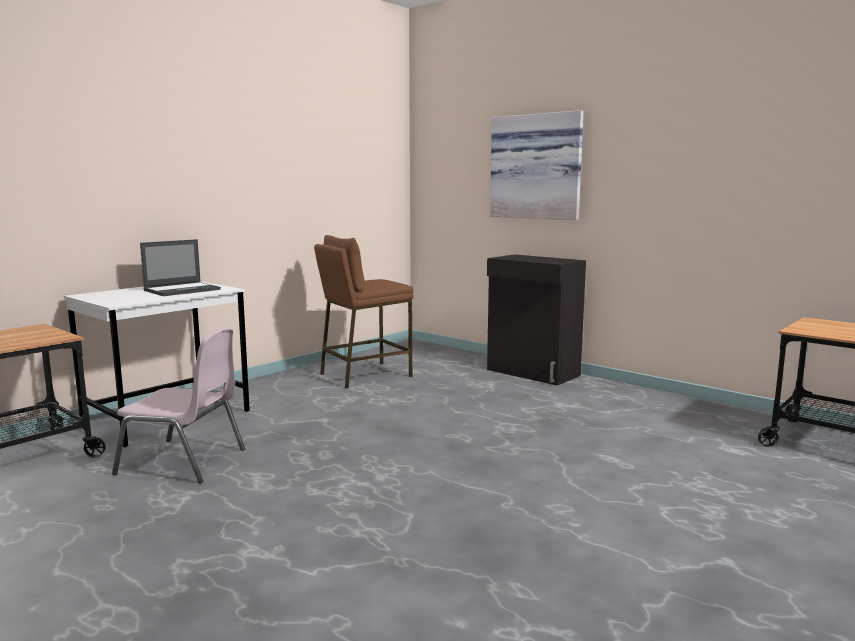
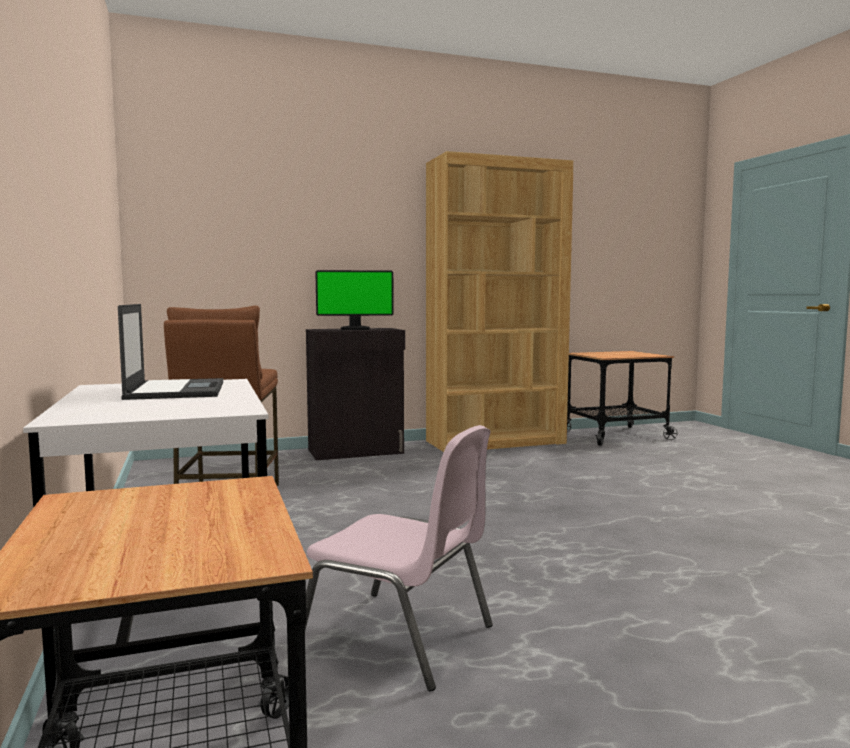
camera: 60 degrees left, 5 degrees down
pink chair [112,328,245,483] -> pink chair turned 75 degrees clockwise [305,425,493,691]
picture [490,110,584,220] -> none
none -> monitor [316,270,394,330]
none -> brown bookcase [426,151,573,452]

